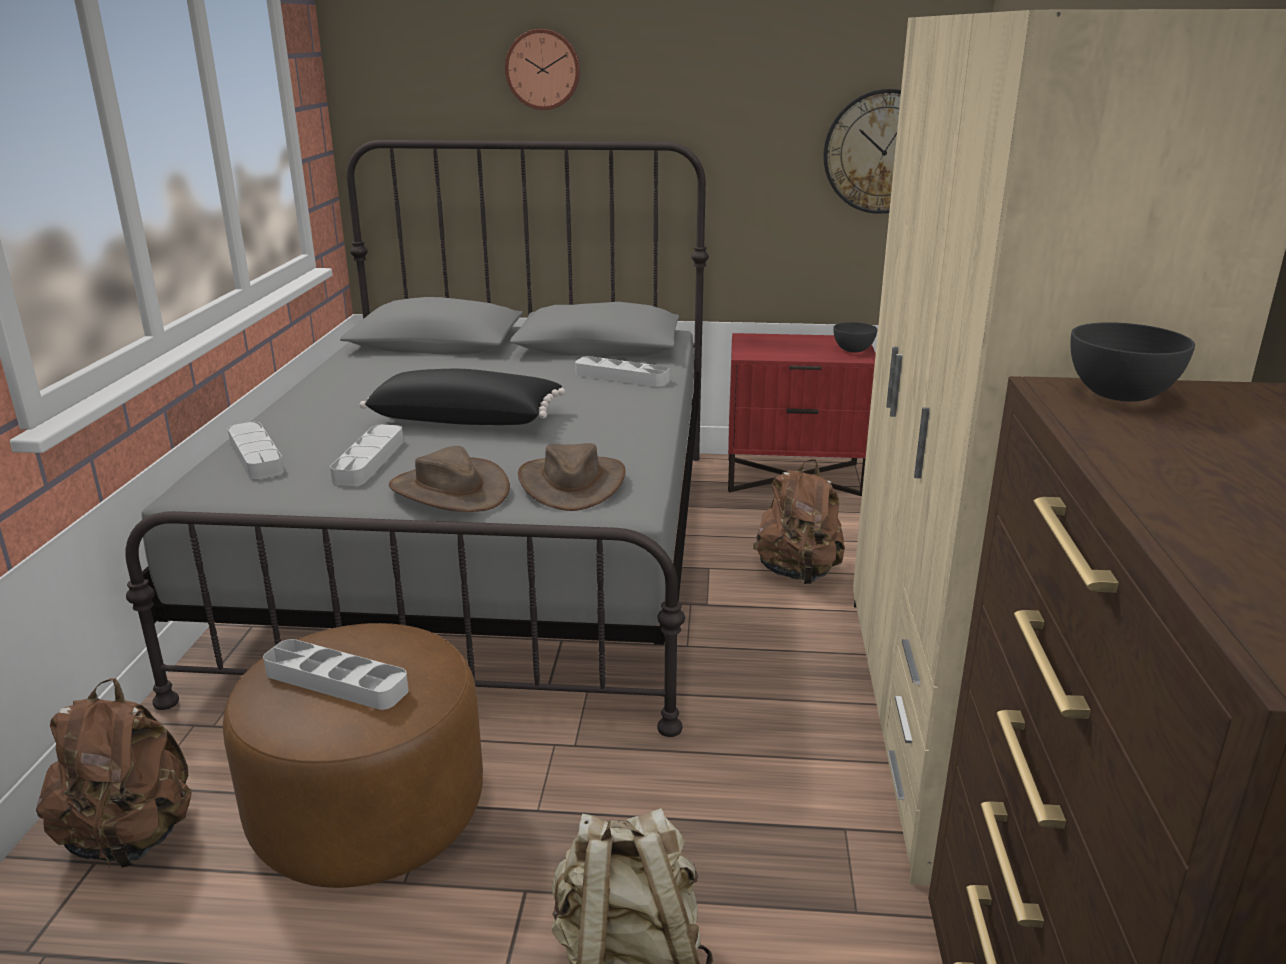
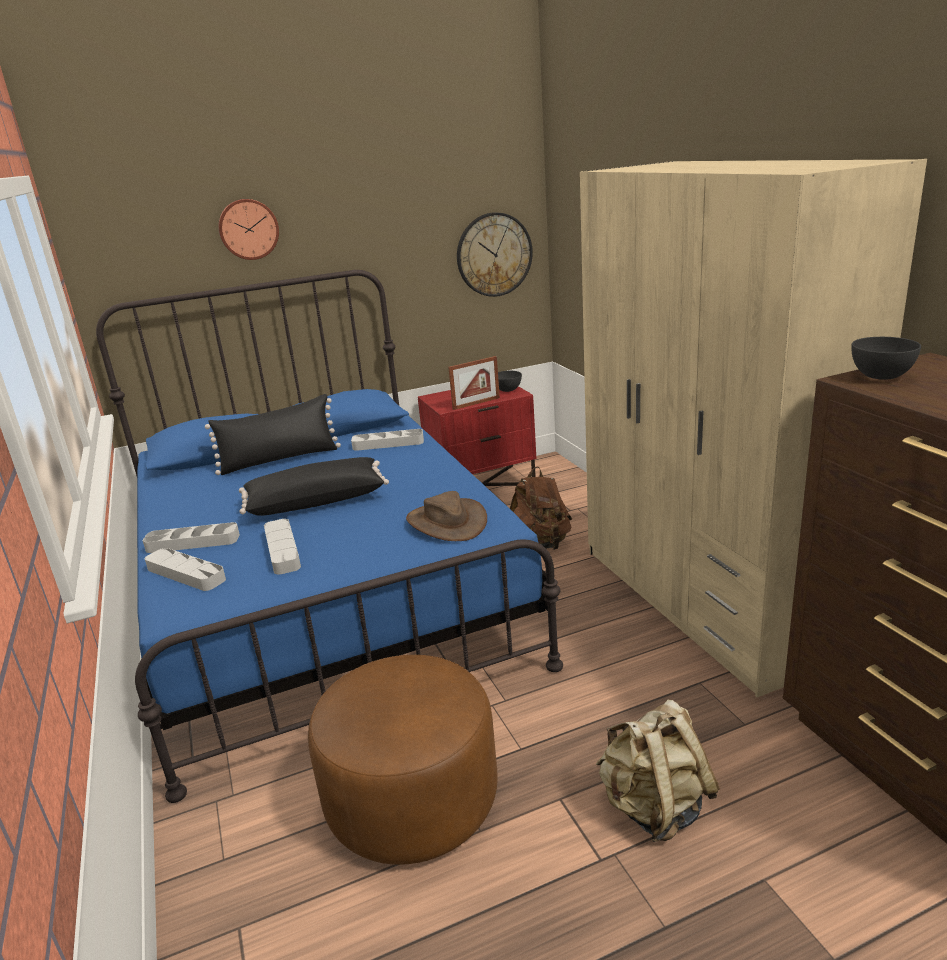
camera: 25 degrees left, 0 degrees up
brown backpack [36,678,192,870] -> none
grey bed [125,140,709,737] -> blue bed [96,270,563,803]
grey tray [263,639,409,710] -> grey tray moved to [142,522,240,553]
brown hat [389,446,510,512] -> none
none -> black pillow [205,394,341,475]
none -> picture frame [448,356,500,410]

